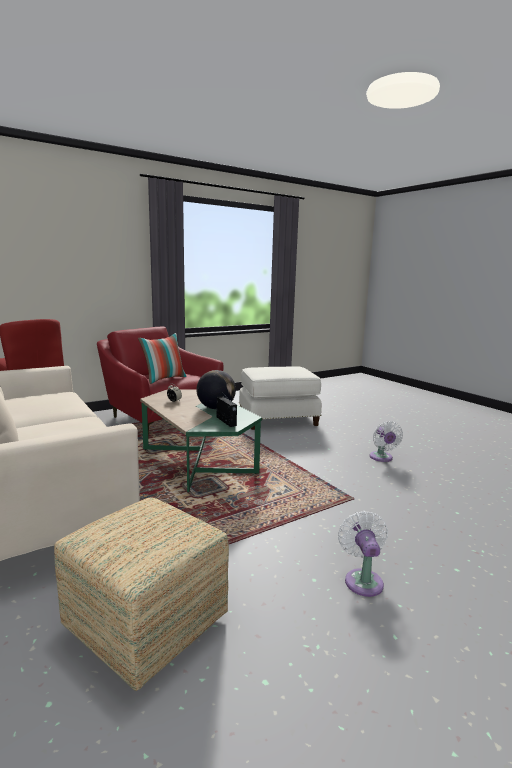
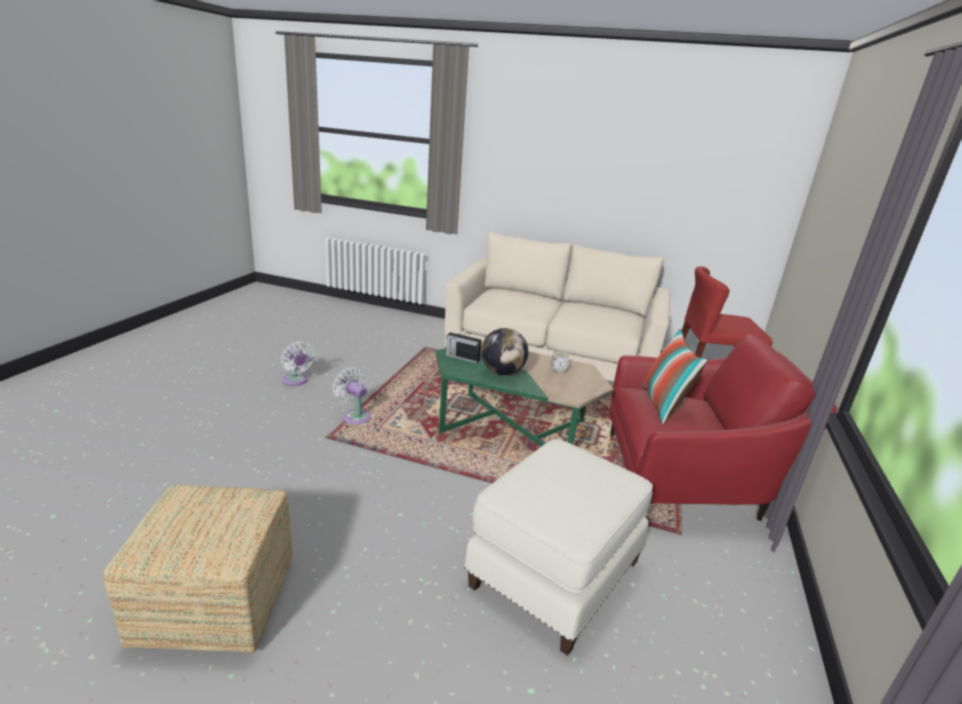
camera: 140 degrees right, 10 degrees up
ottoman [54,497,229,691] -> ottoman moved to [104,485,293,653]
white fan [370,421,403,462] -> white fan moved to [332,367,371,424]

